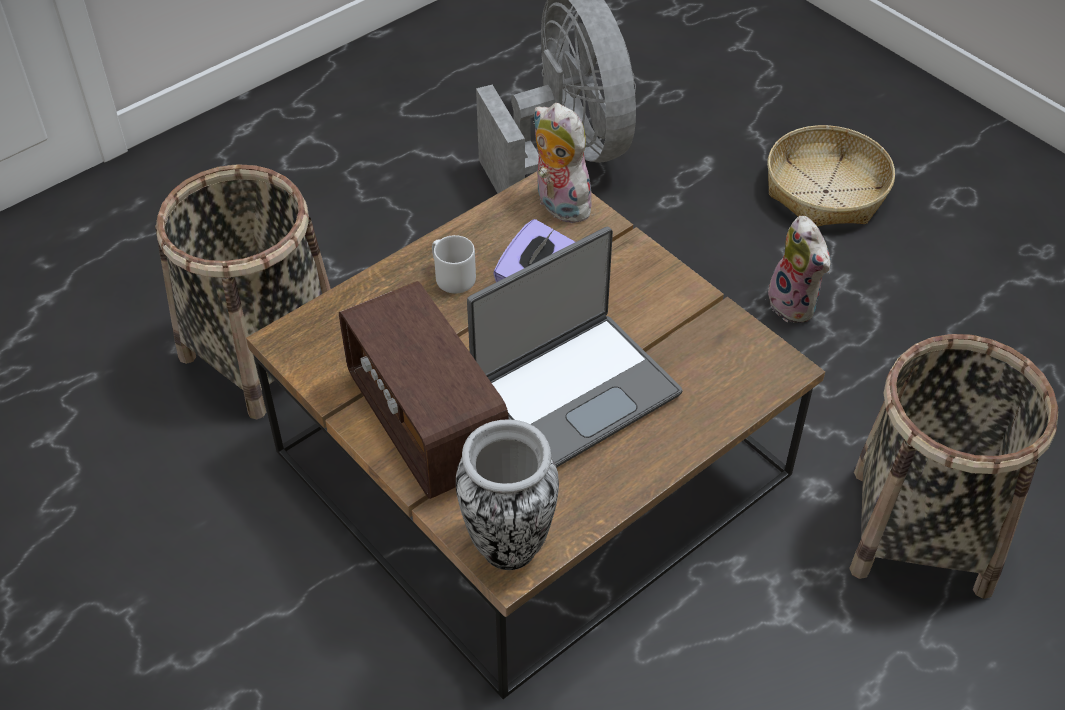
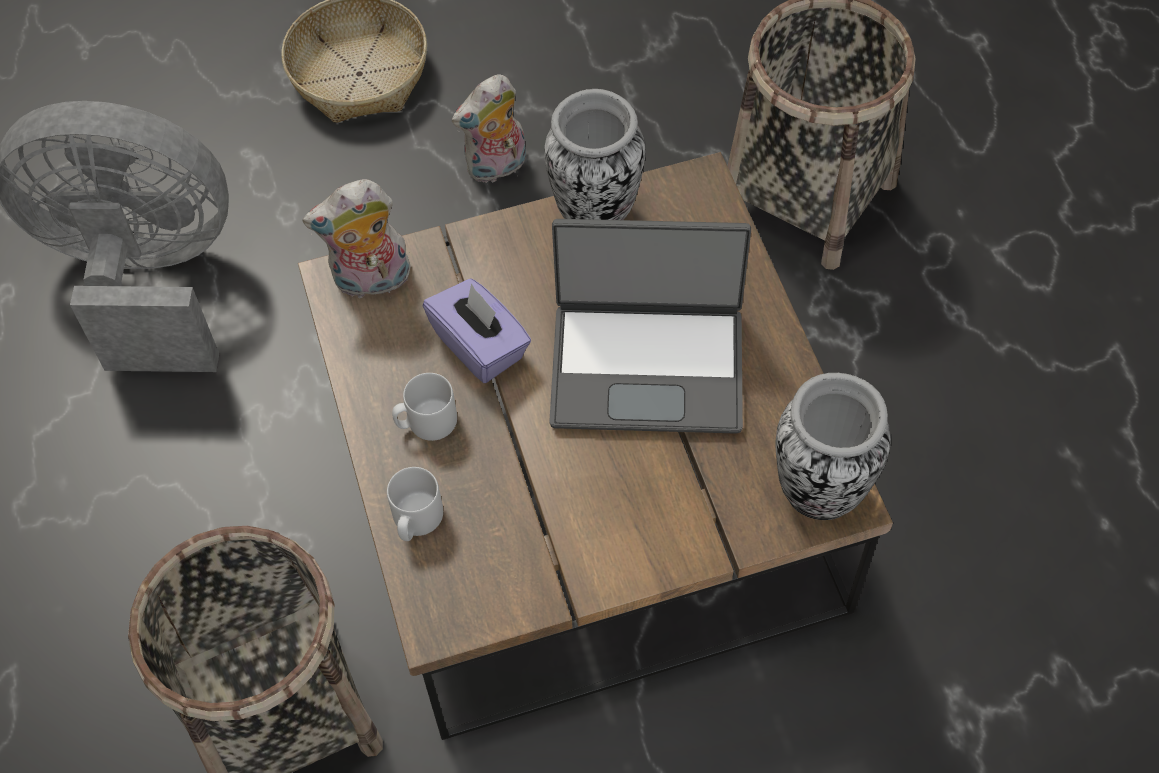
camera: 65 degrees left, 10 degrees up
radio [339,281,508,499] -> none
laptop [467,227,683,468] -> laptop turned 105 degrees clockwise [549,219,751,434]
plush toy [764,216,831,323] -> plush toy turned 150 degrees clockwise [452,74,526,183]
none -> grey mug [387,467,443,541]
none -> vase [544,89,646,220]

